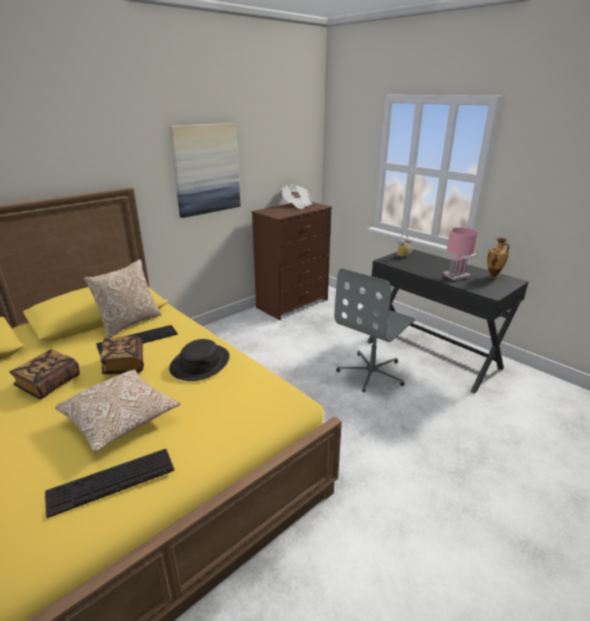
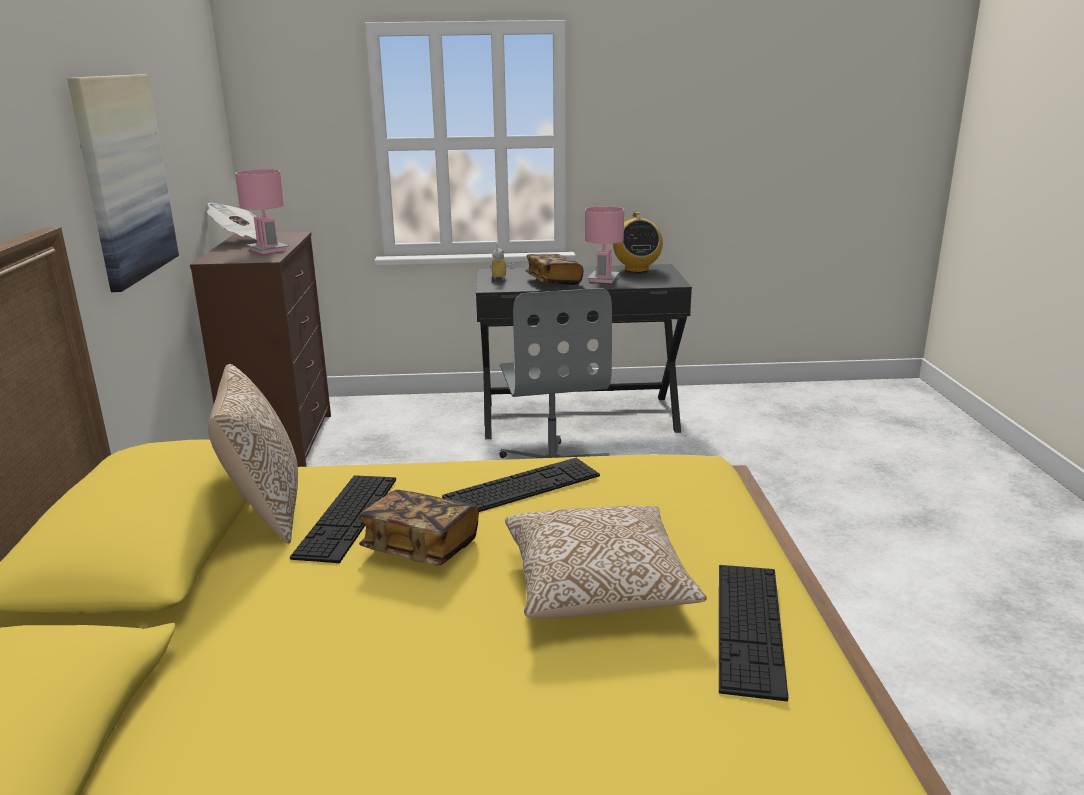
camera: 50 degrees left, 5 degrees down
book [9,350,80,399] -> book moved to [525,254,584,285]
black hat [169,339,230,381] -> keyboard [442,458,600,512]
vase [487,238,509,279] -> radio [613,212,663,273]
none -> pink table lamp [235,169,289,254]

